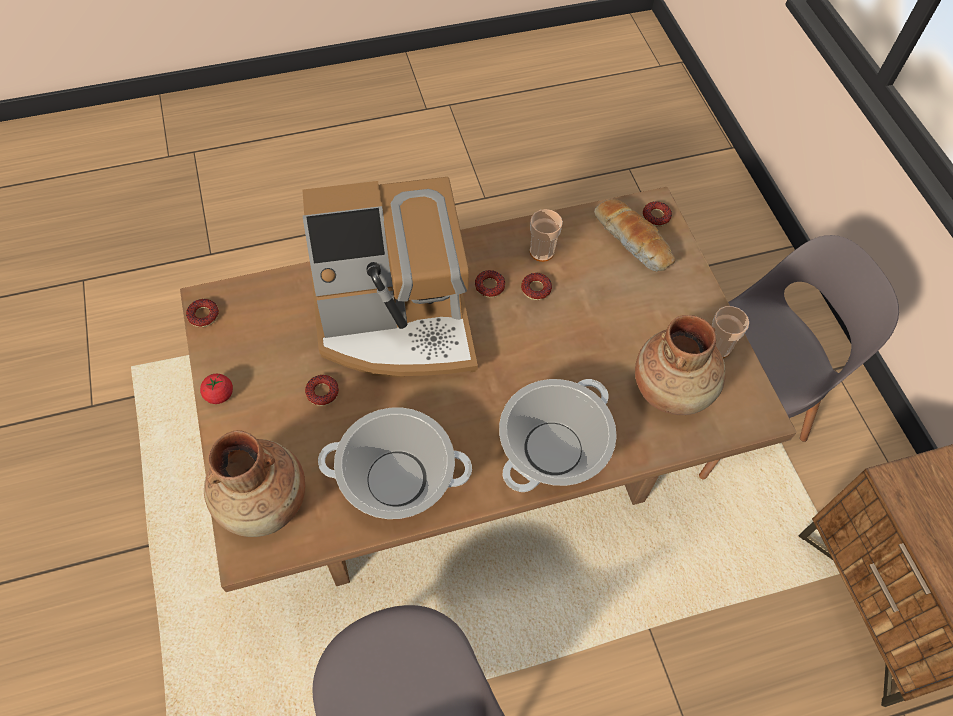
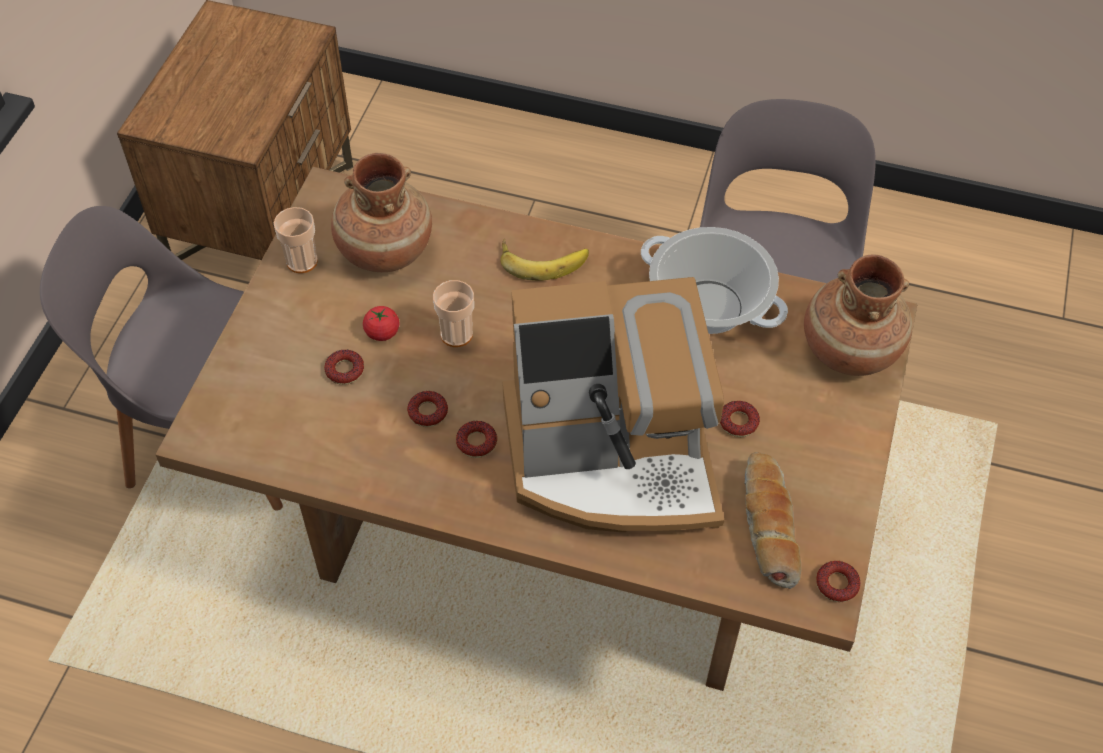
camera: 145 degrees left, 5 degrees down
tomato [200,374,233,404] -> tomato moved to [363,306,399,341]
coffee machine [302,177,478,377] -> coffee machine turned 150 degrees clockwise [502,277,724,532]
cooking pot [499,379,617,492] -> banana [500,238,589,281]
cup [530,209,563,262] -> cup moved to [433,280,474,347]
bread [594,199,675,272] -> bread moved to [744,452,801,589]
donut [643,201,672,226] -> donut moved to [324,349,364,385]

